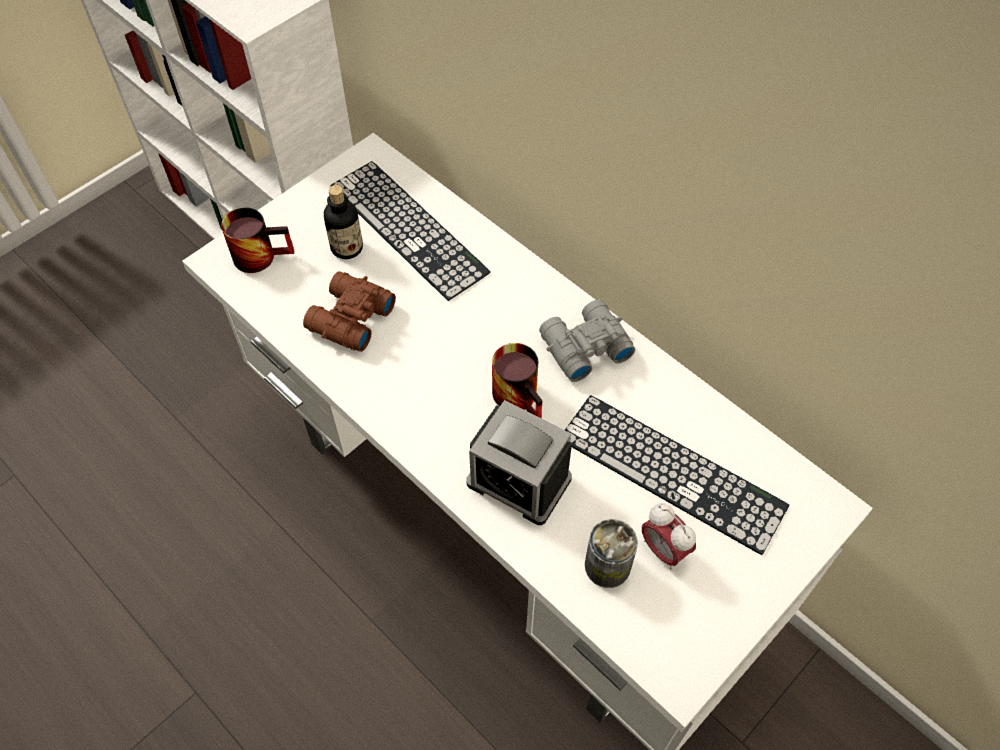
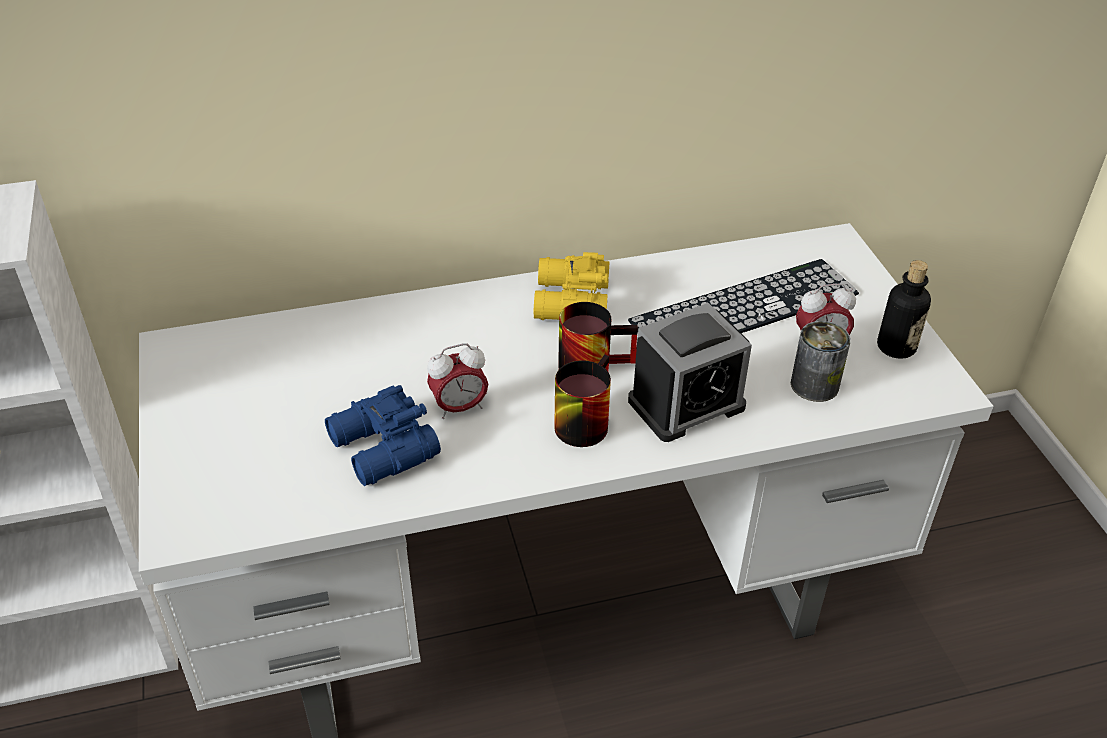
camera: 60 degrees left, 15 degrees down
mug [221,207,294,273] -> mug moved to [554,355,611,447]
brown binoculars [303,271,396,352] -> blue binoculars [325,385,441,486]
bottle [324,185,363,259] -> bottle moved to [877,260,931,359]
keyboard [330,161,490,301] -> none
grey binoculars [539,299,635,382] -> yellow binoculars [534,252,609,320]
none -> alarm clock [427,343,488,419]

